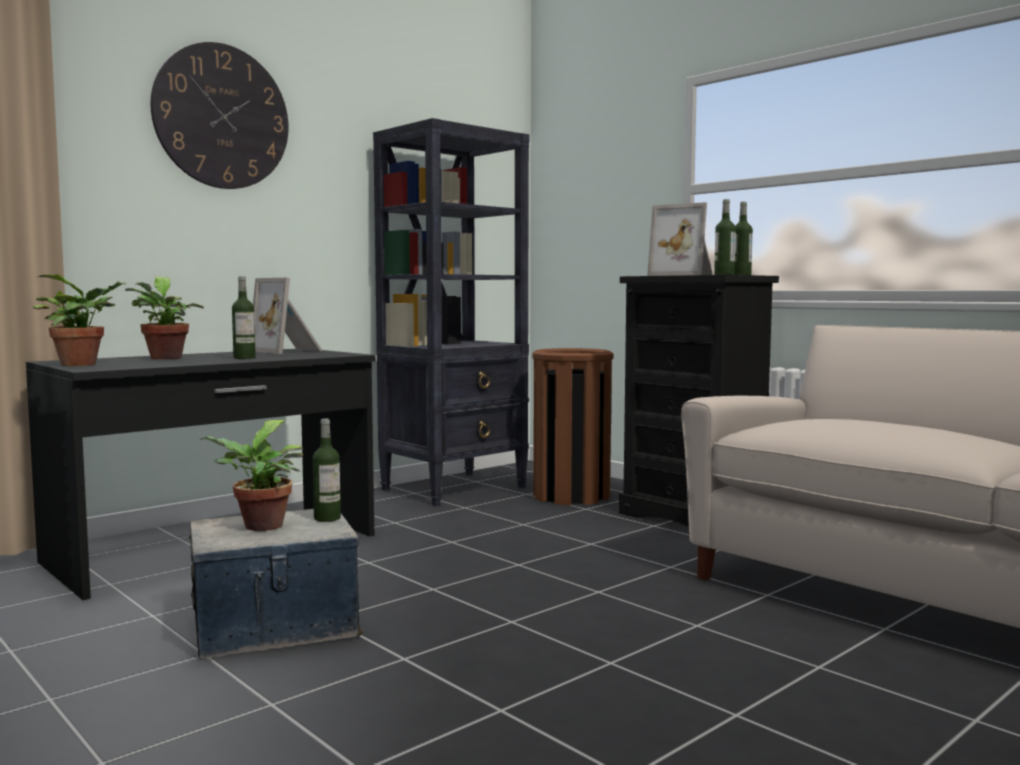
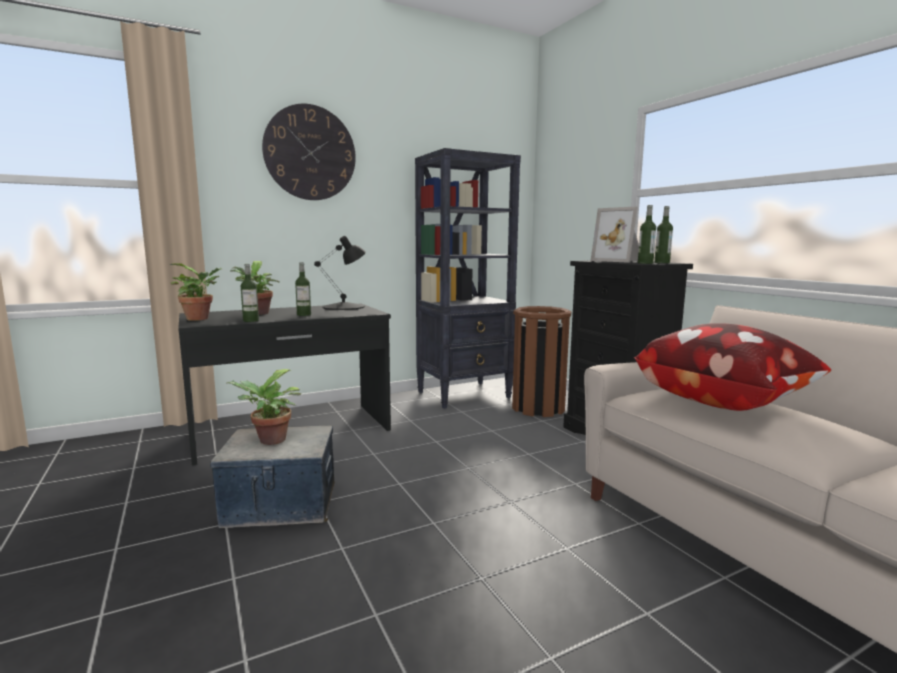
camera: 15 degrees right, 5 degrees up
picture frame [253,278,322,354] -> black table lamp [314,236,366,310]
bottle [312,419,341,522] -> bottle moved to [241,264,259,322]
none -> pillow [634,323,832,411]

